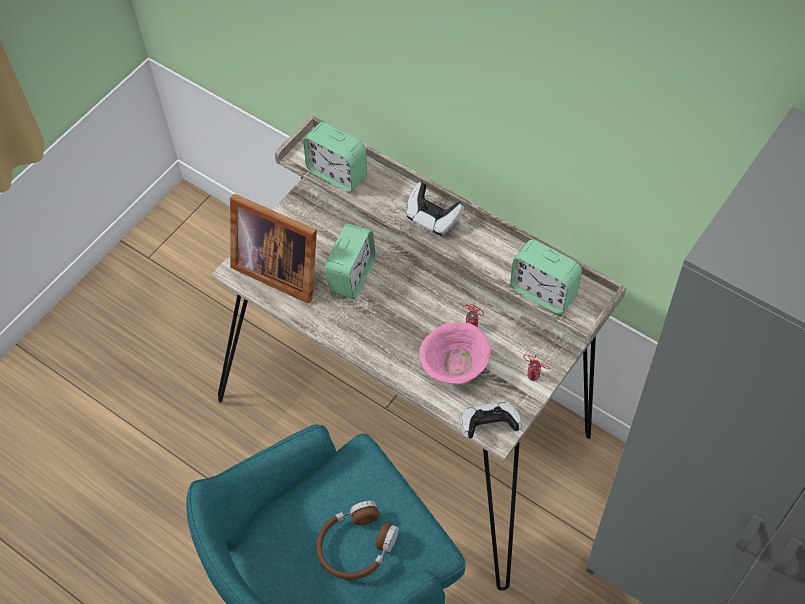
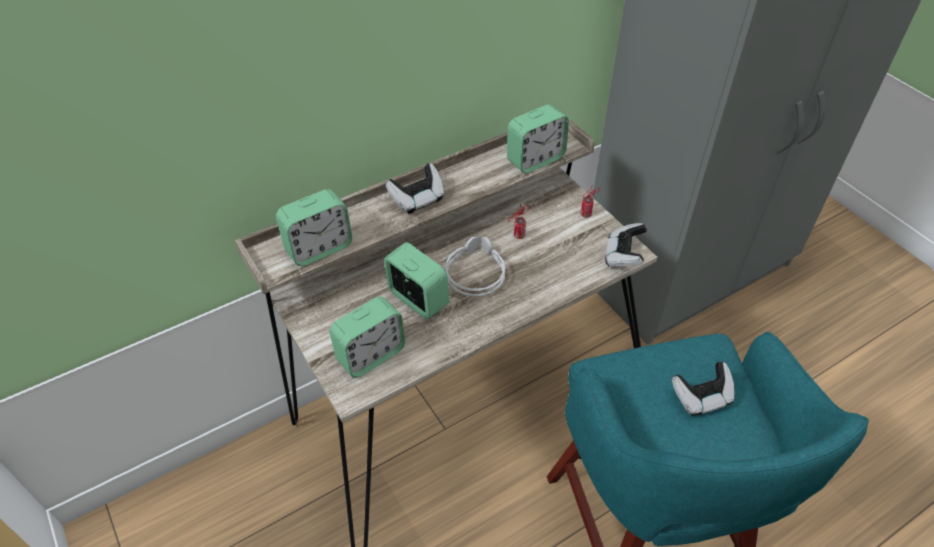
camera: 70 degrees left, 10 degrees down
picture frame [230,194,317,304] -> alarm clock [329,296,405,378]
brown headphones [316,501,399,580] -> game controller [672,362,735,415]
pink bowl [419,322,492,384] -> none
none -> grey headphones [442,237,505,297]

